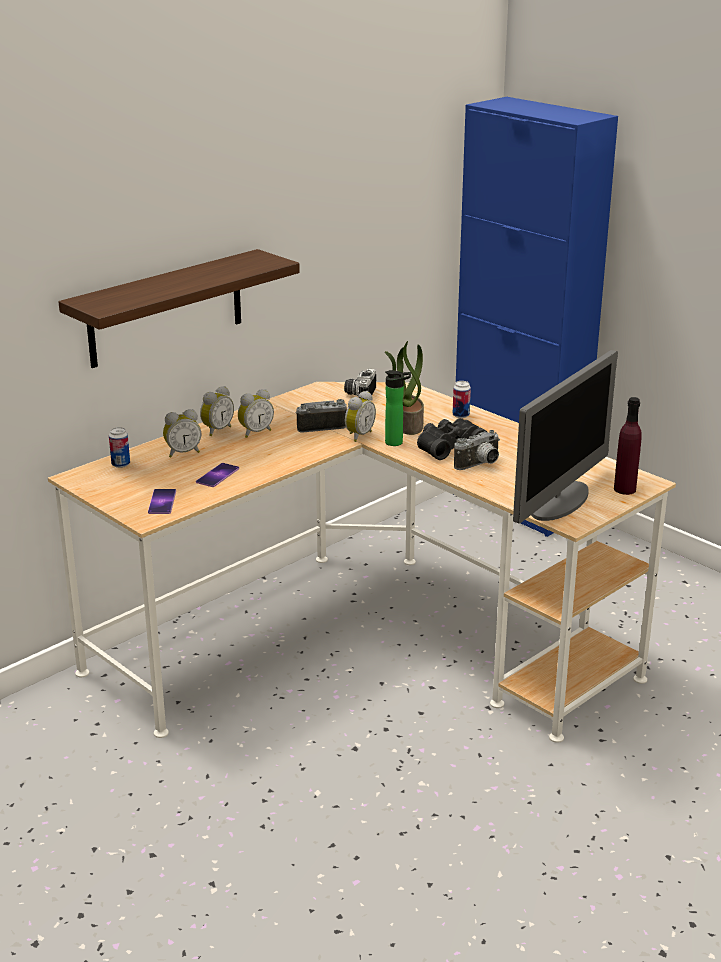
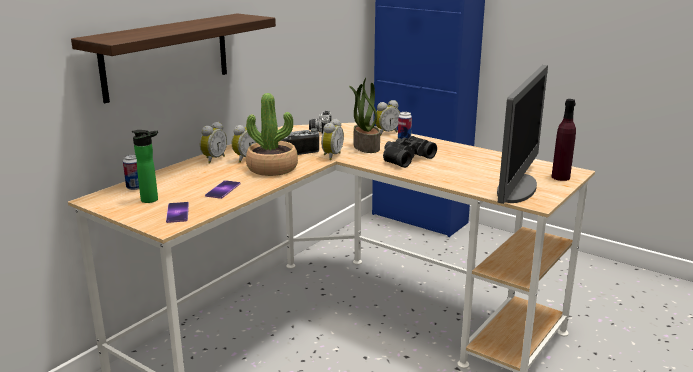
camera: 10 degrees left, 5 degrees down
alarm clock [163,409,201,458] -> alarm clock moved to [374,100,400,136]
bottle [385,370,411,446] -> bottle moved to [132,130,158,203]
camera [454,430,500,470] -> none
none -> potted plant [246,93,298,176]

